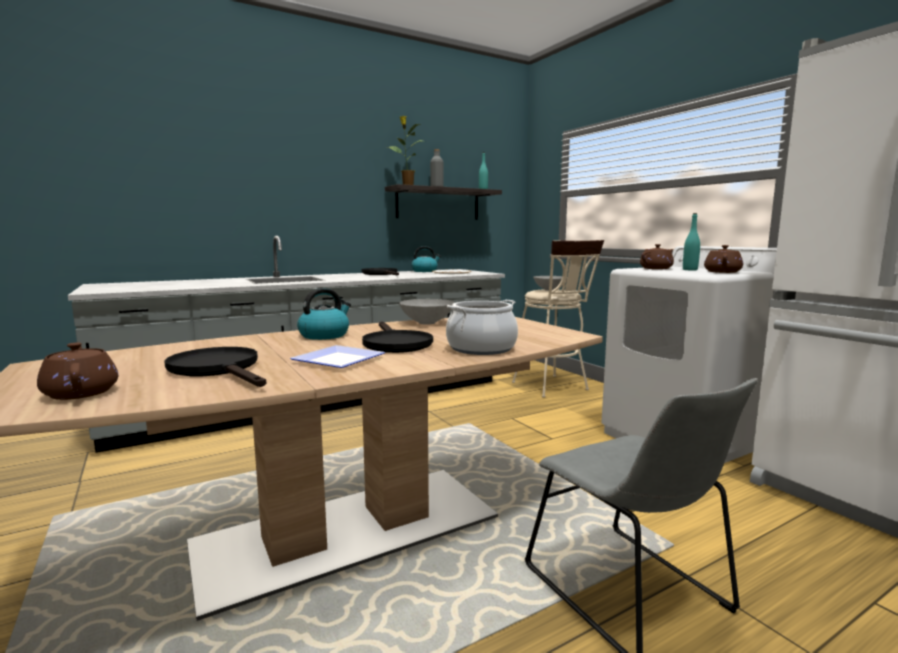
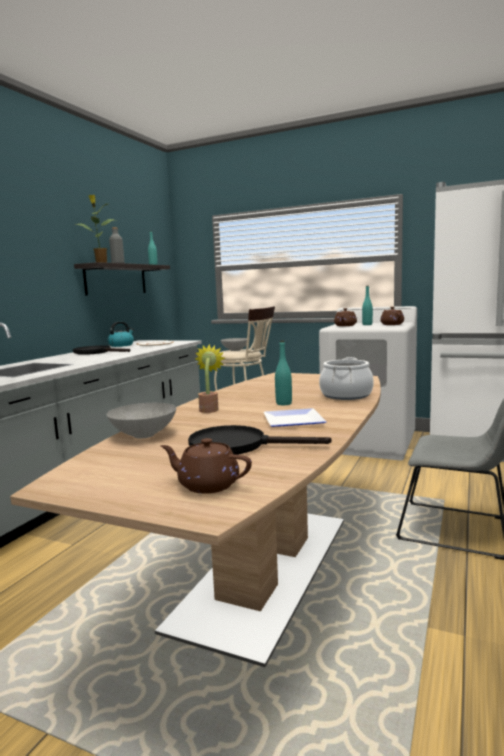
camera: 35 degrees left, 0 degrees up
kettle [297,288,351,340] -> potted plant [195,344,225,413]
black frying pan [362,321,433,353] -> turquoise bottle [275,341,292,405]
grey bowl [399,299,455,325] -> grey bowl moved to [107,403,176,439]

